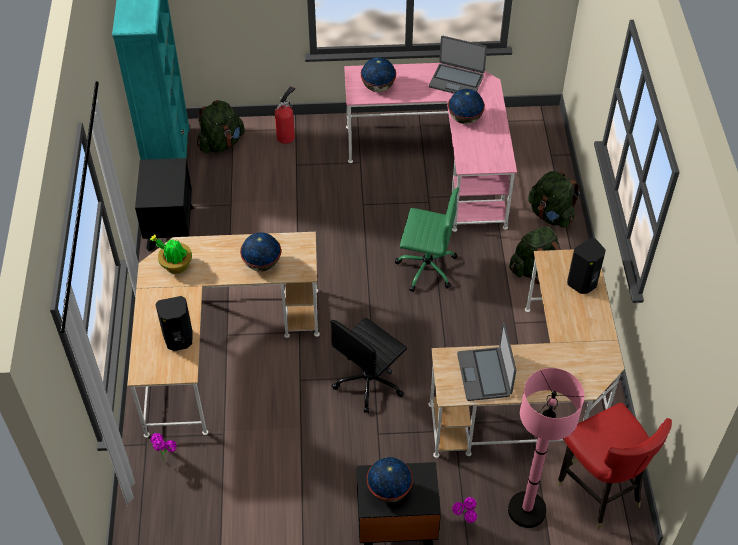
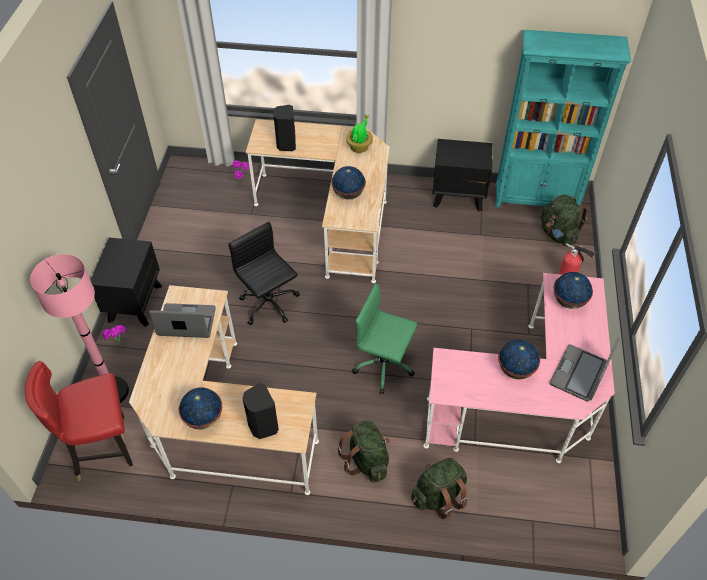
camera: 100 degrees right, 0 degrees up
globe [367,457,413,502] -> globe moved to [179,388,222,429]
green office chair [395,187,459,292] -> green office chair turned 90 degrees clockwise [352,283,417,394]

